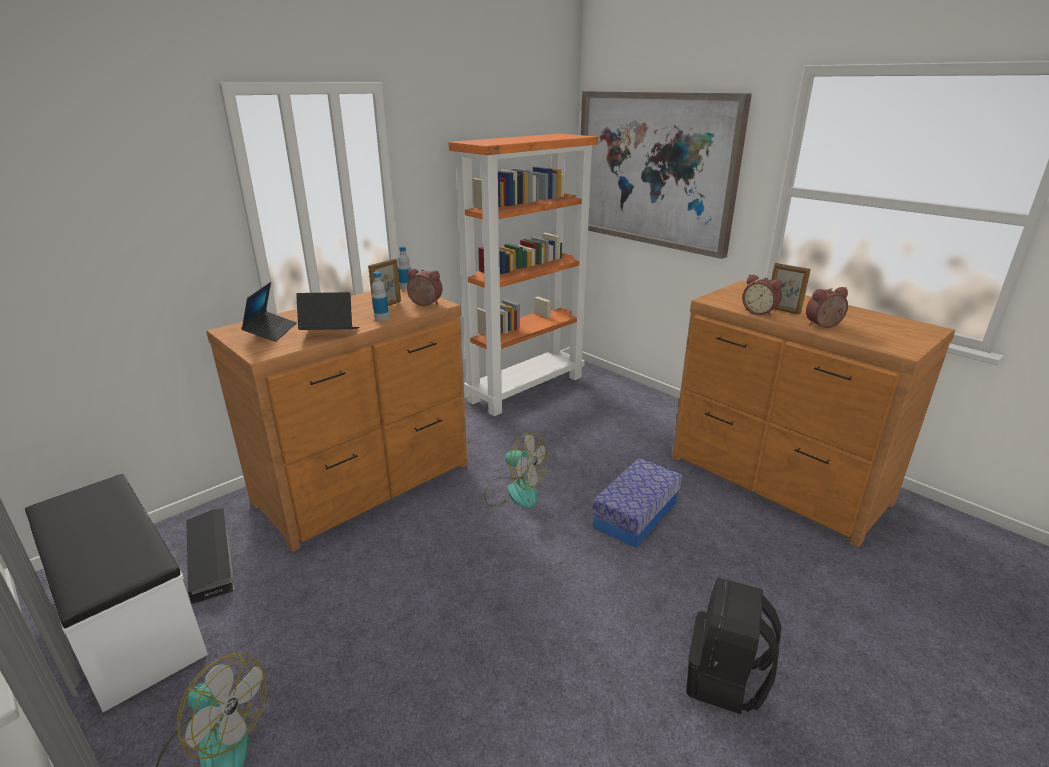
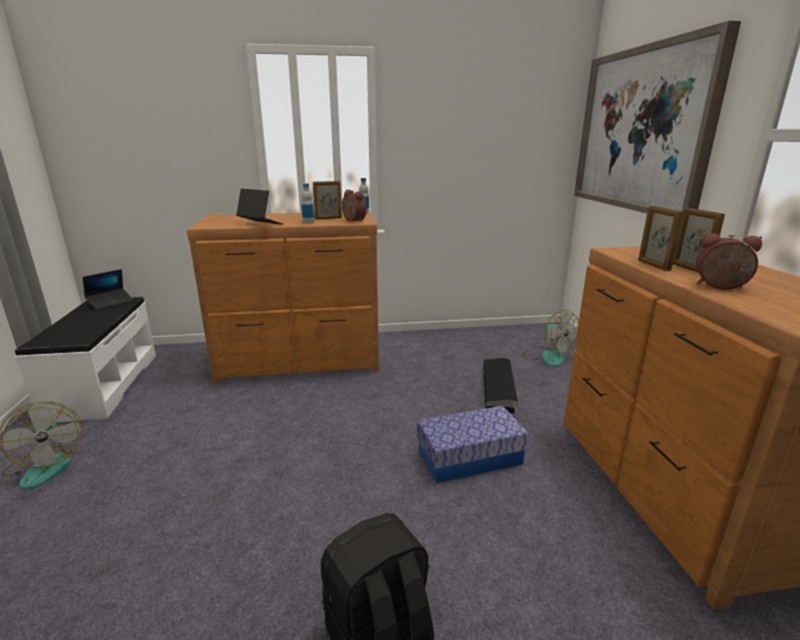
camera: 35 degrees right, 5 degrees down
black storage box [186,508,235,604] -> black storage box moved to [483,358,518,414]
laptop [241,282,297,342] -> laptop moved to [83,269,134,310]
orange bookcase [449,134,598,416] -> none
fan [484,431,548,508] -> fan moved to [522,310,579,367]
alarm clock [742,274,782,317] -> picture frame [638,206,684,271]

